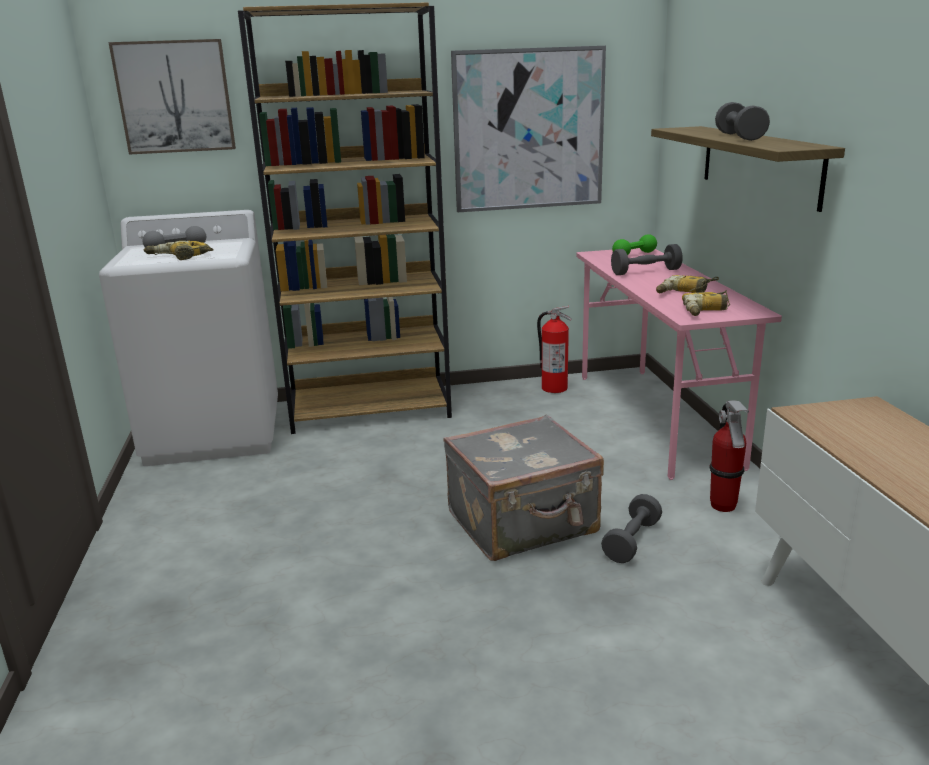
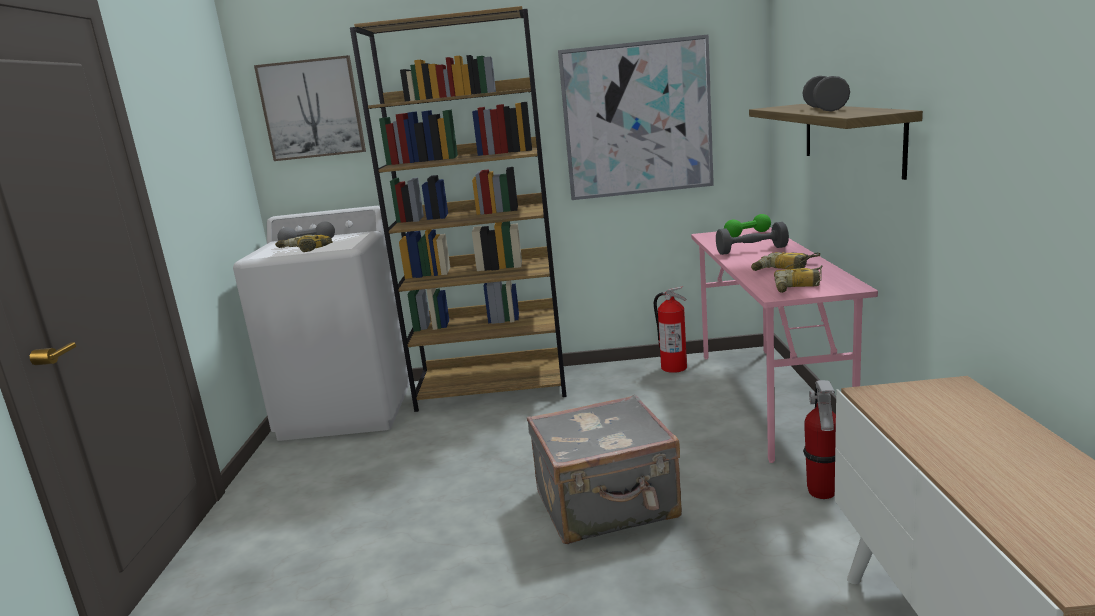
camera: 10 degrees right, 5 degrees down
grey dumbbell [601,494,662,563] -> none

